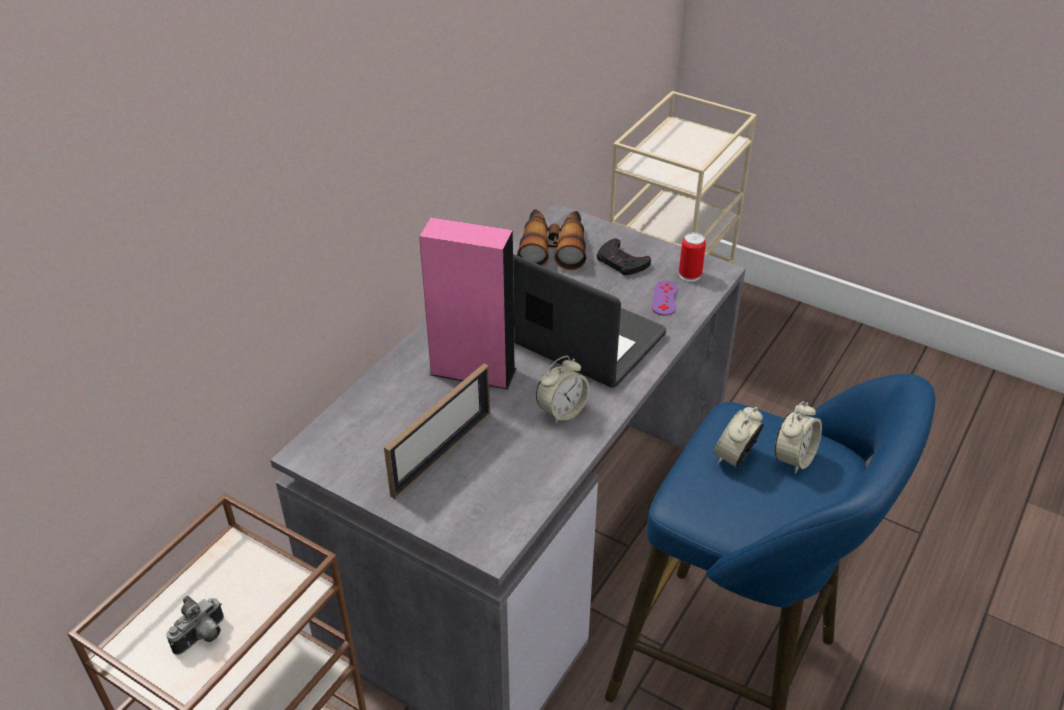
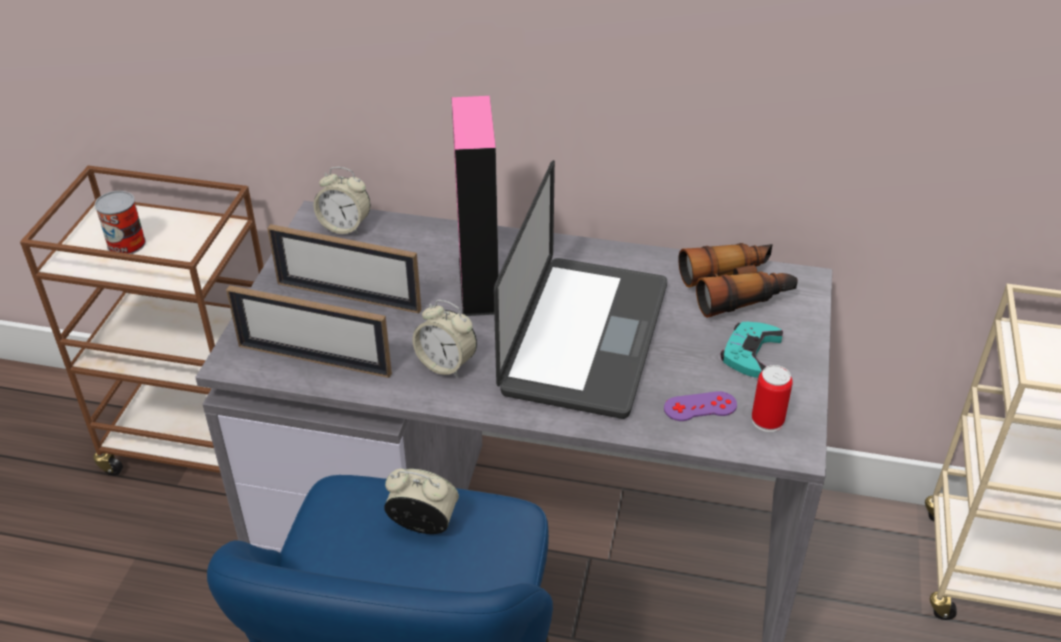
camera: 70 degrees right, 0 degrees up
camera [166,596,224,655] -> can [95,191,146,254]
black game controller [596,238,651,275] -> turquoise game controller [721,322,783,378]
alarm clock [775,401,822,474] -> alarm clock moved to [313,167,371,235]
none -> picture frame [226,285,392,378]

